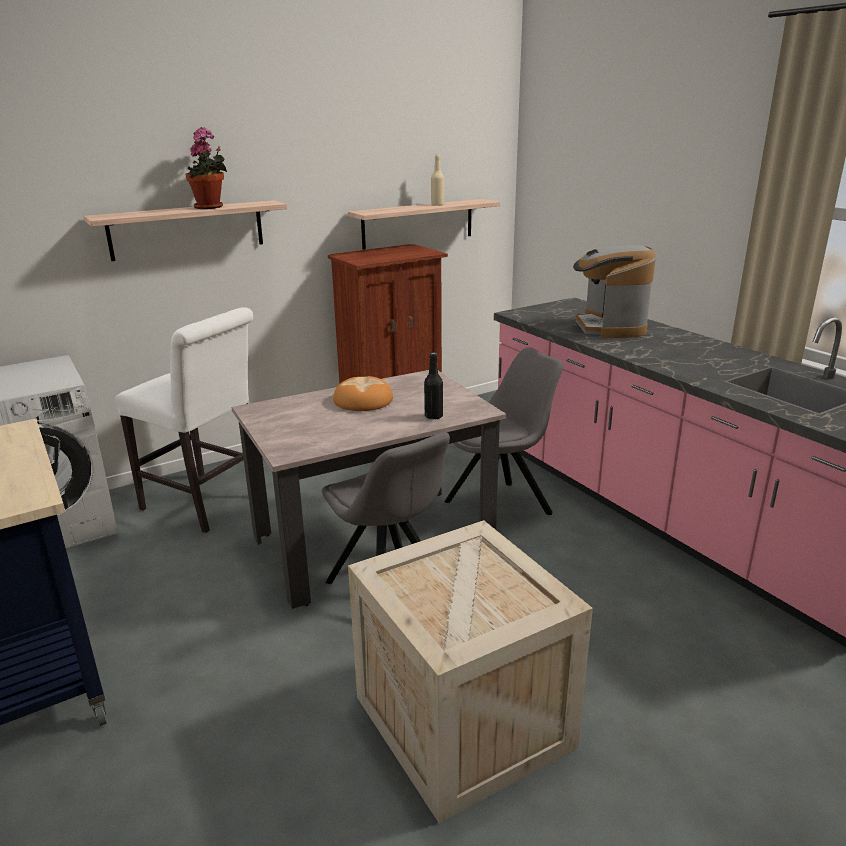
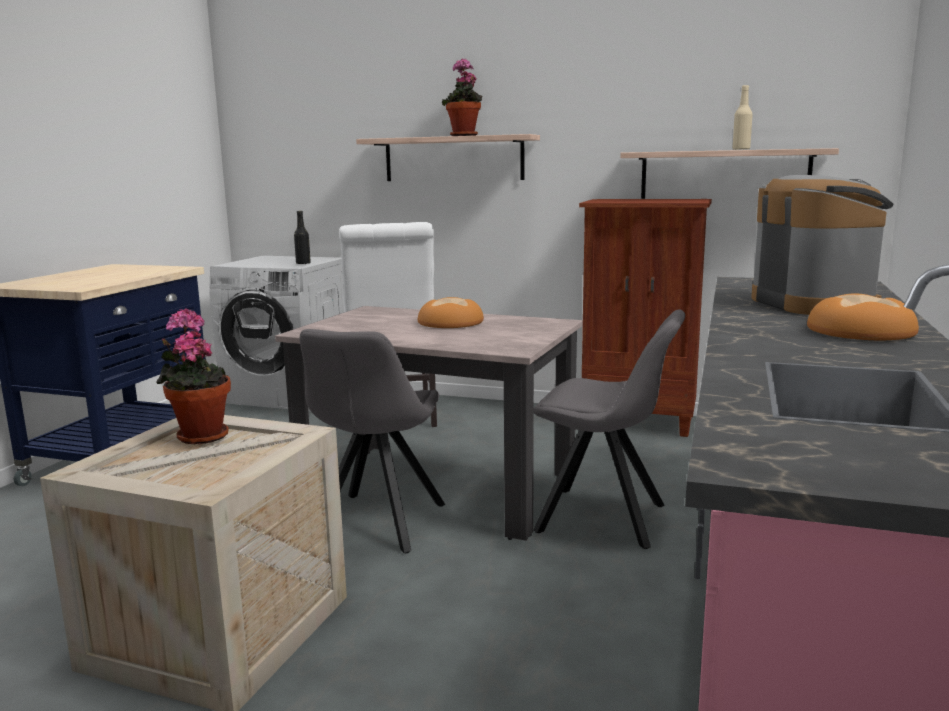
camera: 50 degrees right, 10 degrees down
black bottle [424,352,443,419] -> black bottle moved to [294,211,311,264]
coffee machine [573,245,656,338] -> coffee machine turned 120 degrees clockwise [751,175,893,315]
none -> potted plant [157,308,231,444]
none -> bread [807,293,919,340]

